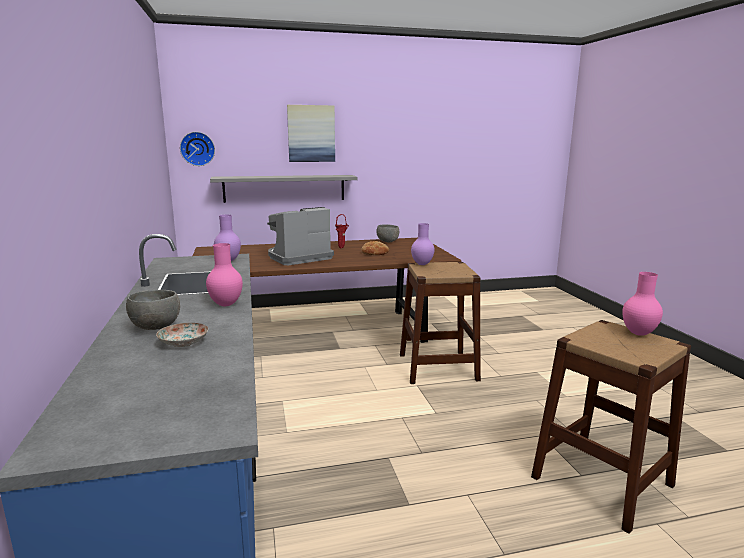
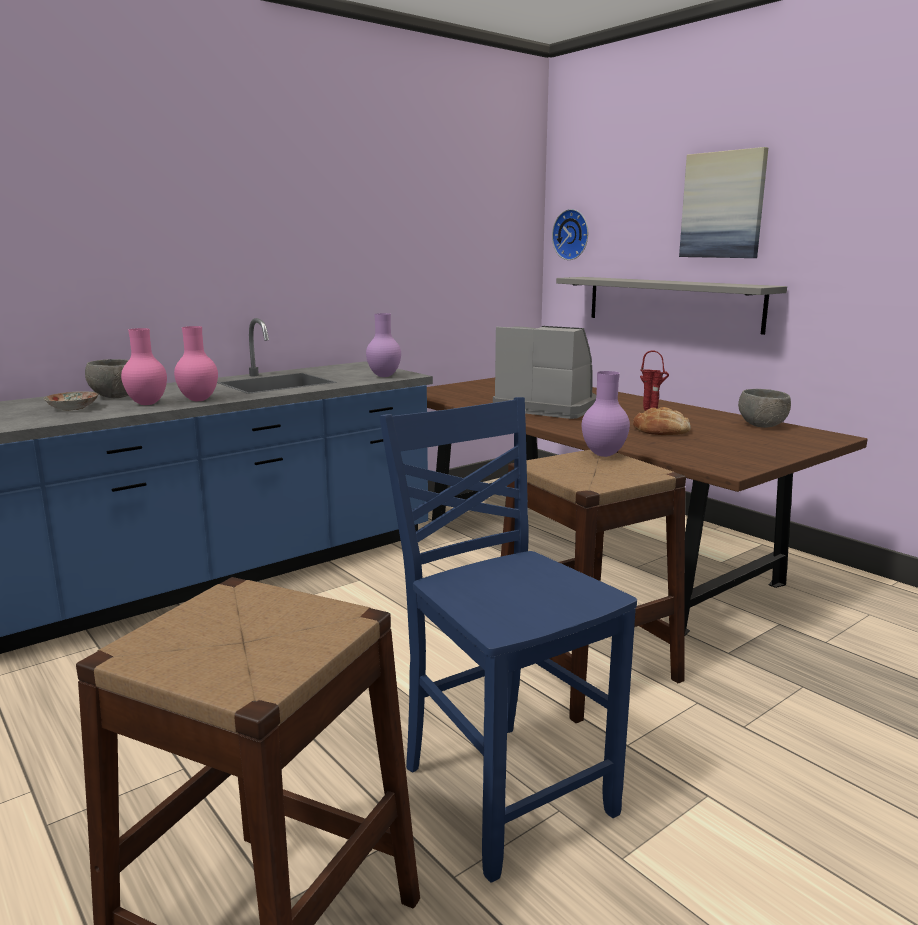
camera: 65 degrees right, 0 degrees up
pink vase [622,272,663,336] -> pink vase moved to [121,328,167,405]
none -> blue chair [379,397,637,882]

